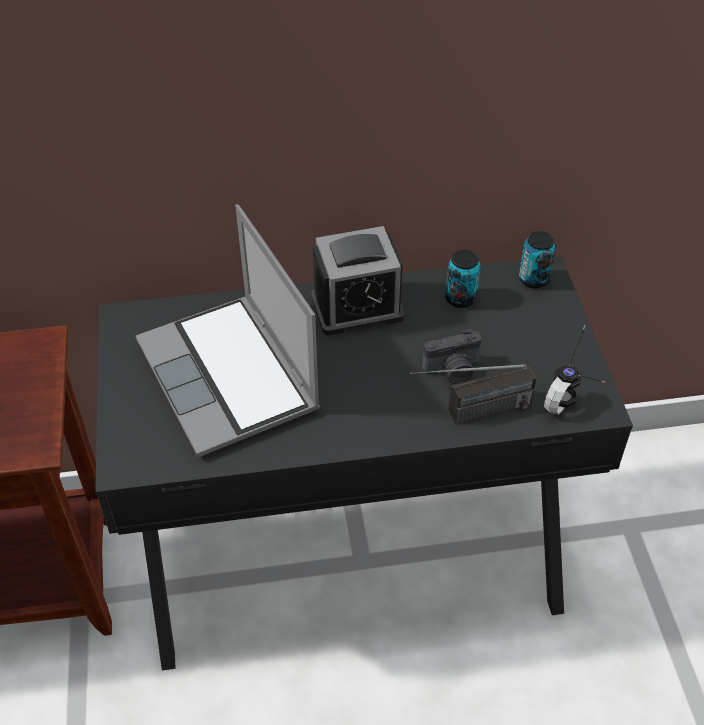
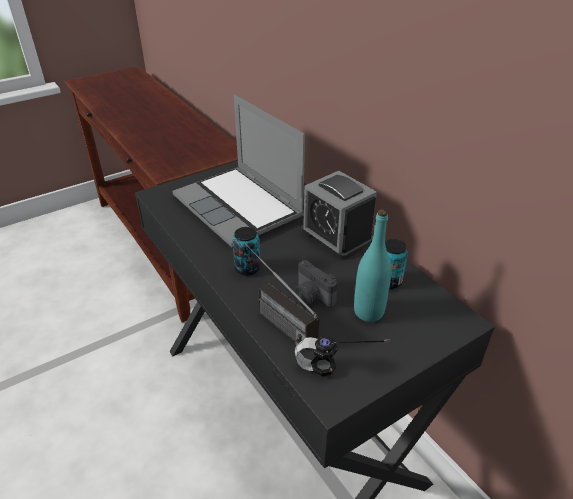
camera: 65 degrees right, 10 degrees down
laptop [136,204,320,458] -> laptop turned 75 degrees counterclockwise [173,95,305,247]
can [519,231,556,289] -> can moved to [232,227,260,276]
none -> turquoise bottle [354,209,392,322]

